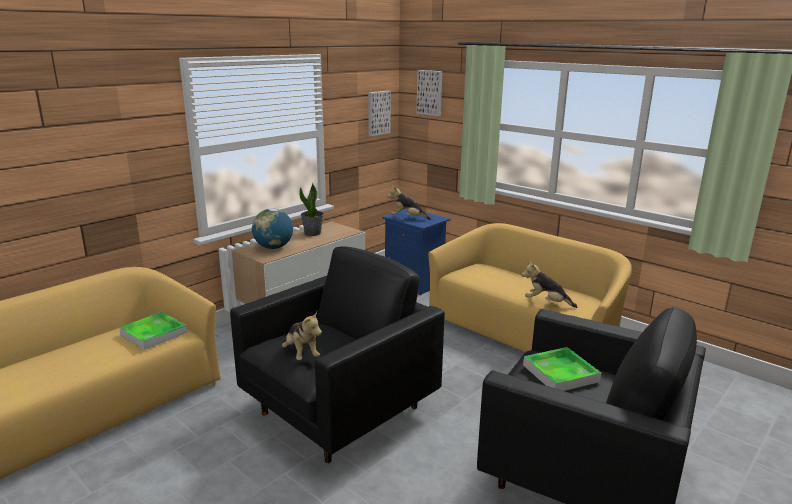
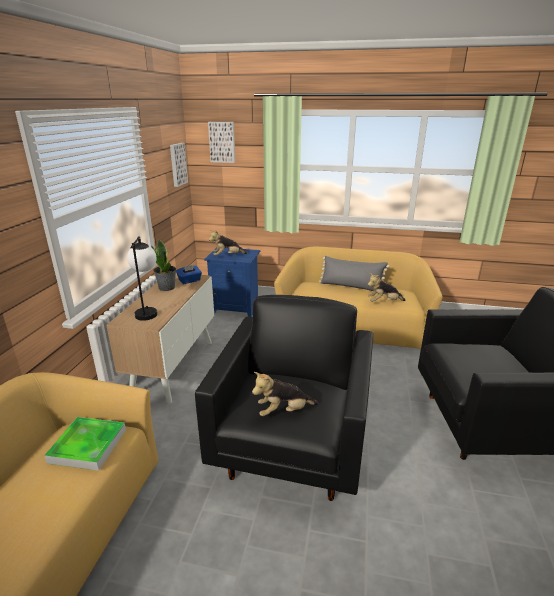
camera: 30 degrees left, 5 degrees up
globe [252,209,293,249] -> table lamp [127,236,157,321]
plush toy [282,311,322,360] -> plush toy turned 135 degrees clockwise [252,372,318,416]
tray [523,347,601,391] -> none
none -> blue tissue box [176,265,202,284]
none -> grey pillow [319,256,389,291]

